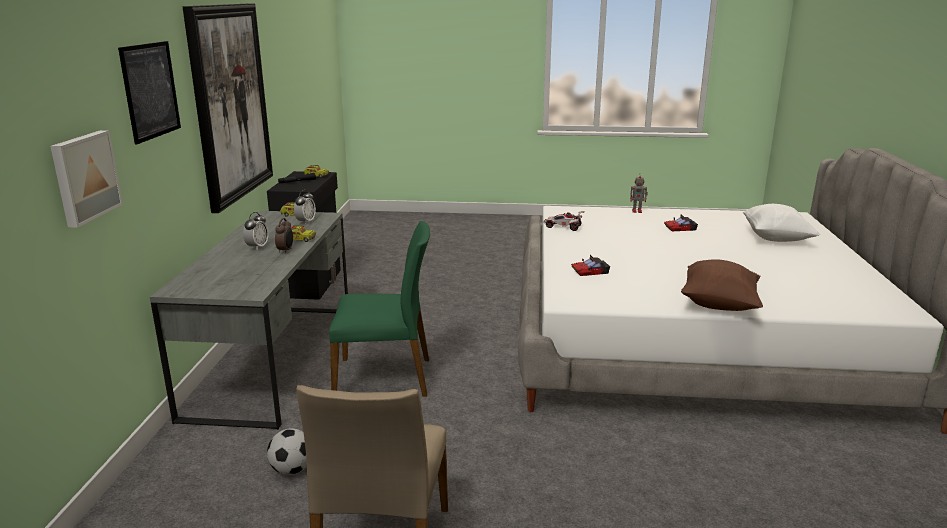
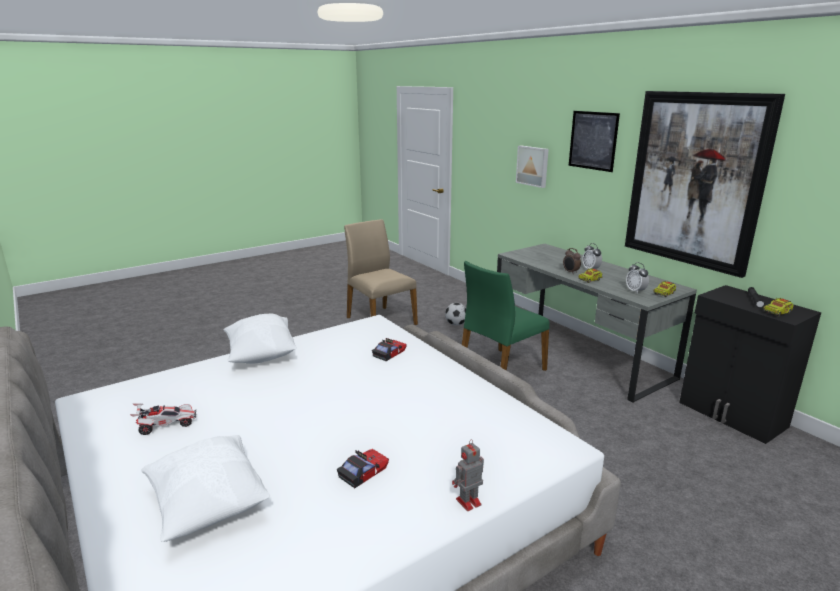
camera: 140 degrees right, 0 degrees up
toy car [544,211,585,231] -> toy car moved to [130,403,196,435]
brown pillow [681,259,763,311] -> white pillow [223,314,297,364]

